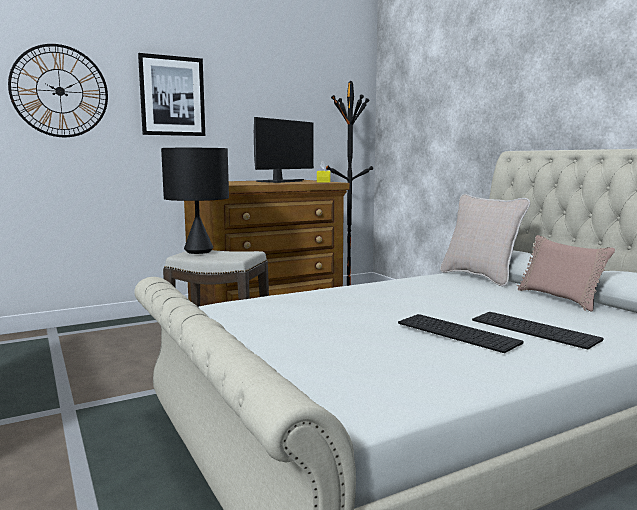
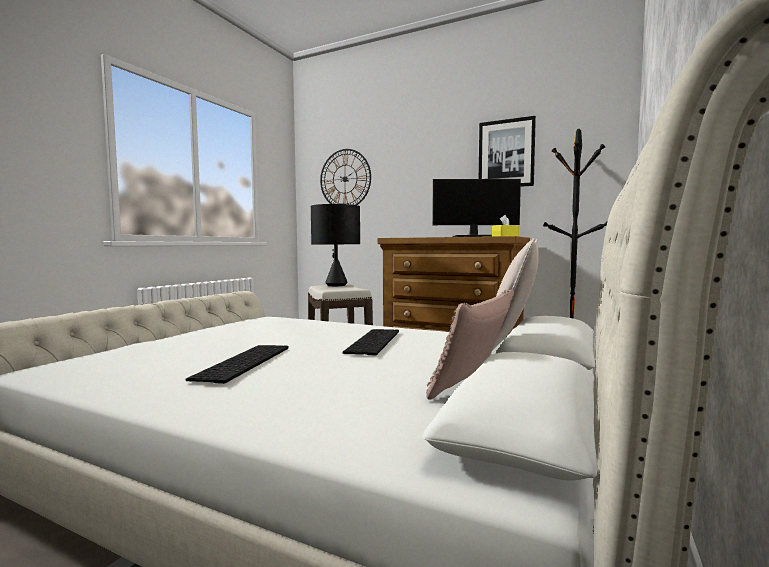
camera: 55 degrees right, 5 degrees down
picture [138,53,205,136] -> picture moved to [479,116,536,187]
keyboard [472,312,604,349] -> keyboard moved to [342,329,399,355]

